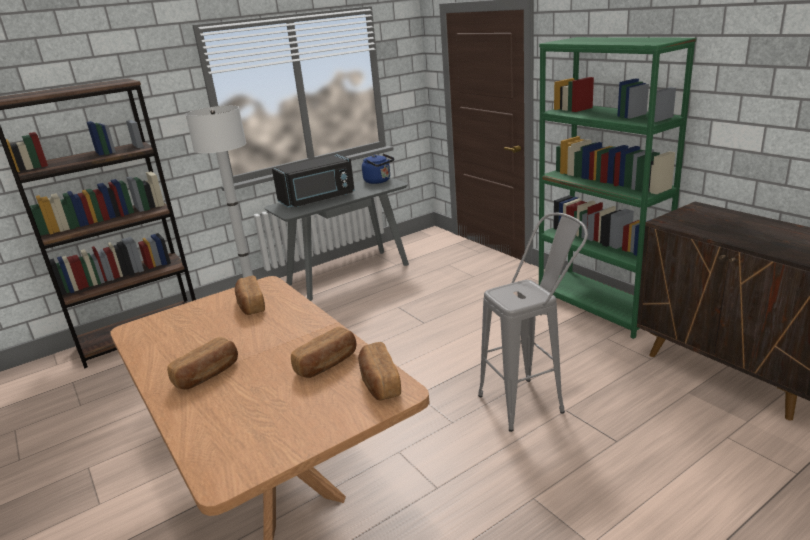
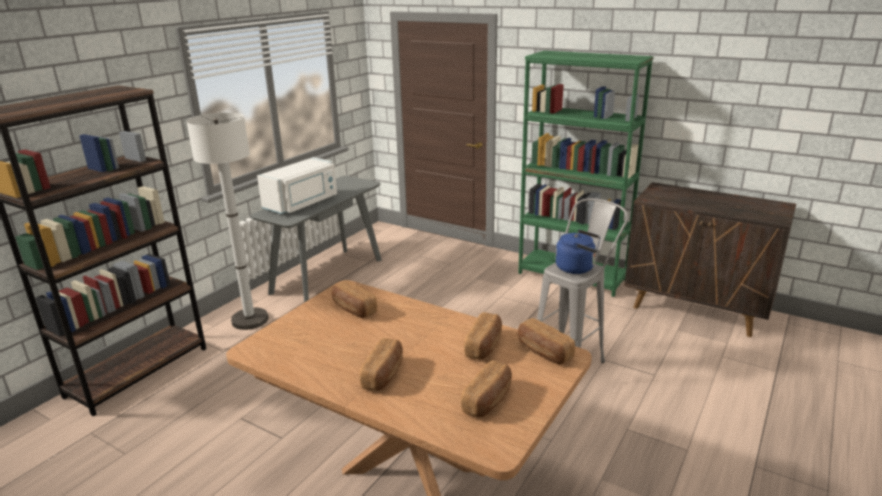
camera: 25 degrees left, 0 degrees up
black microwave [272,154,355,207] -> white microwave [257,157,337,214]
blue kettle [362,154,394,184] -> blue kettle moved to [555,230,600,274]
none -> bread [461,360,512,417]

